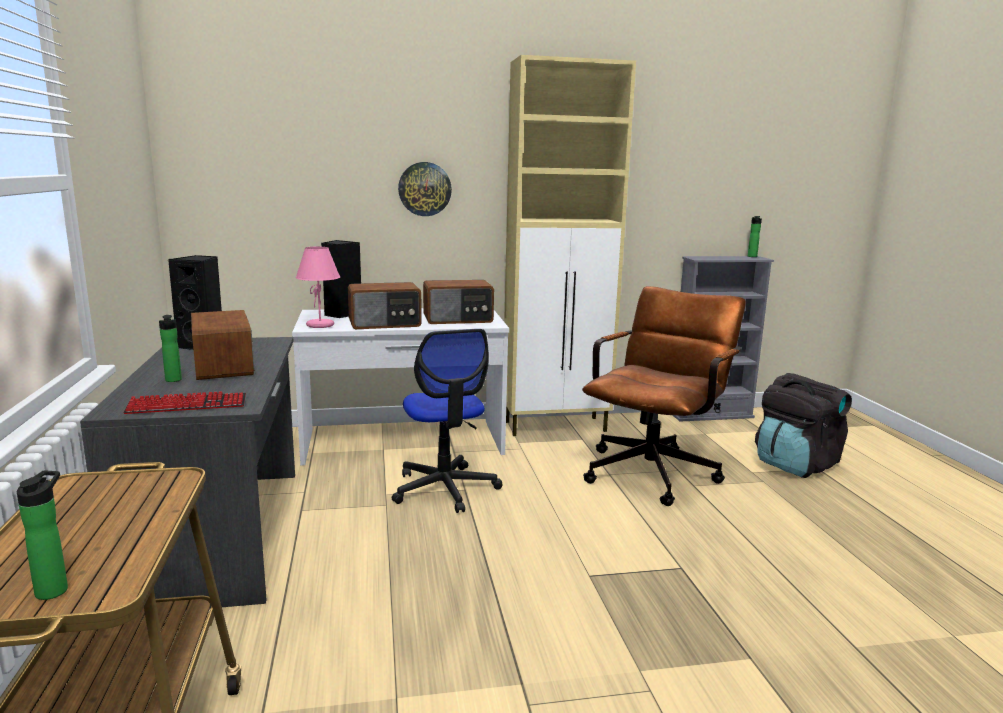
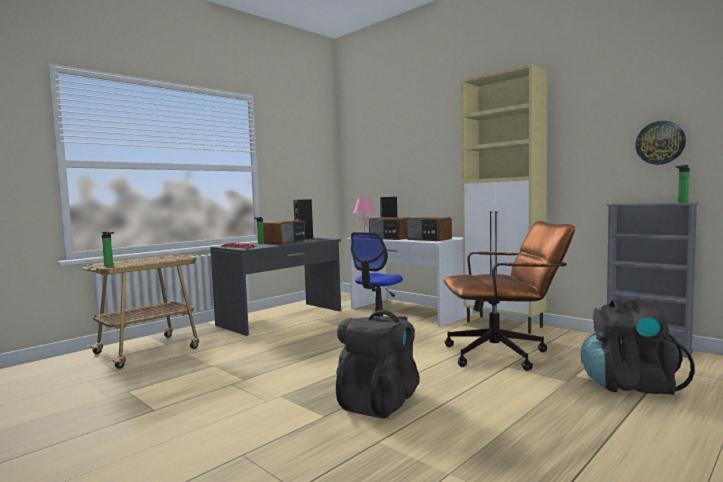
camera: 55 degrees right, 10 degrees down
wall clock [398,162,452,216] -> wall clock moved to [635,121,686,165]
none -> black backpack [336,310,420,419]

